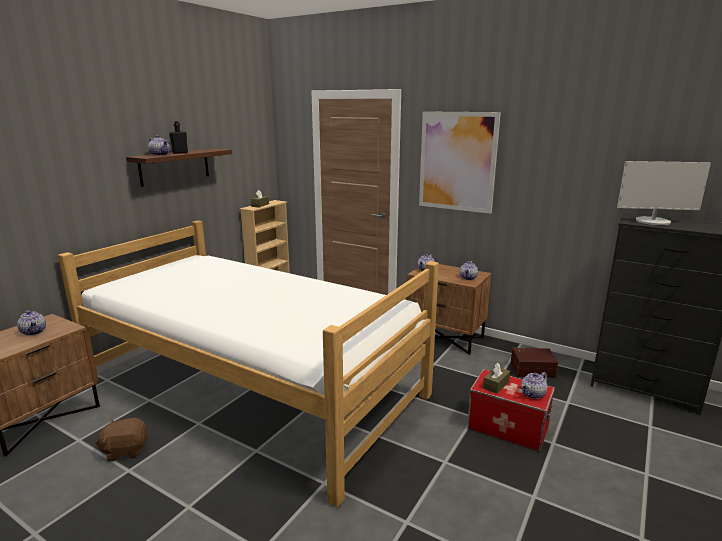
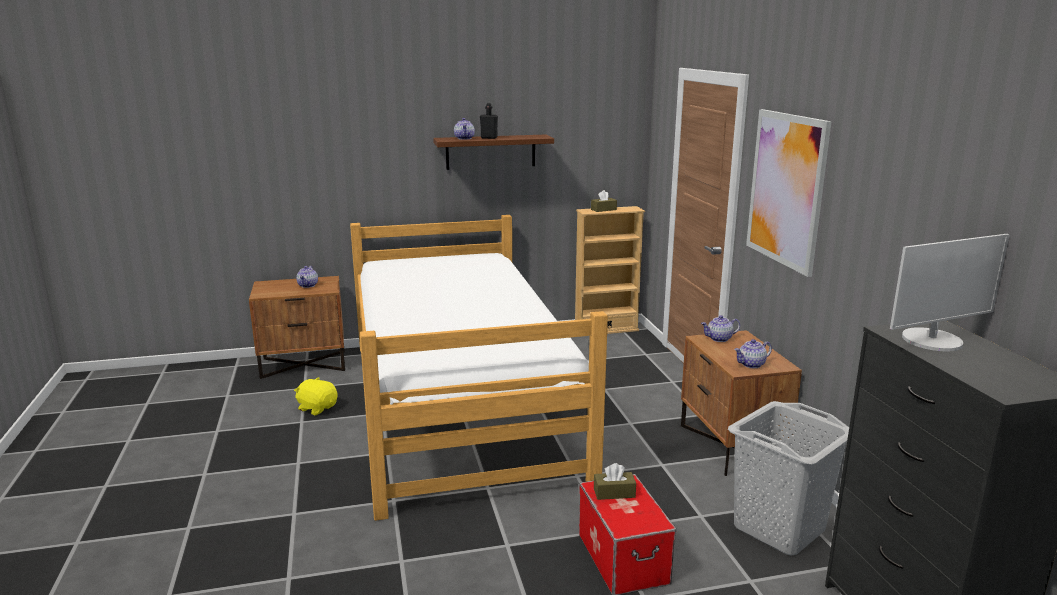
camera: 45 degrees right, 0 degrees up
brown plush toy [95,418,148,462] -> yellow plush toy [294,377,337,415]
brown storage box [511,348,558,378] -> grey laundry basket [728,401,849,556]
teapot [521,372,548,399] -> none
monitor [617,161,711,225] -> monitor turned 75 degrees counterclockwise [890,234,1010,351]

